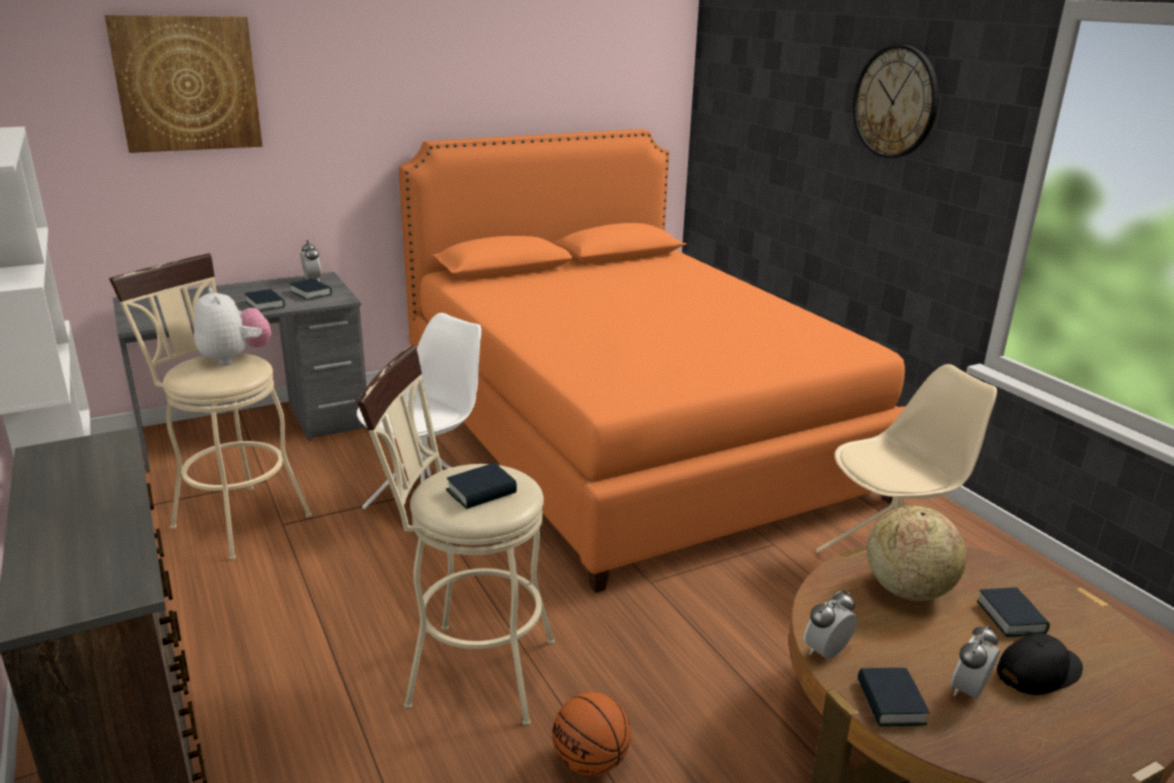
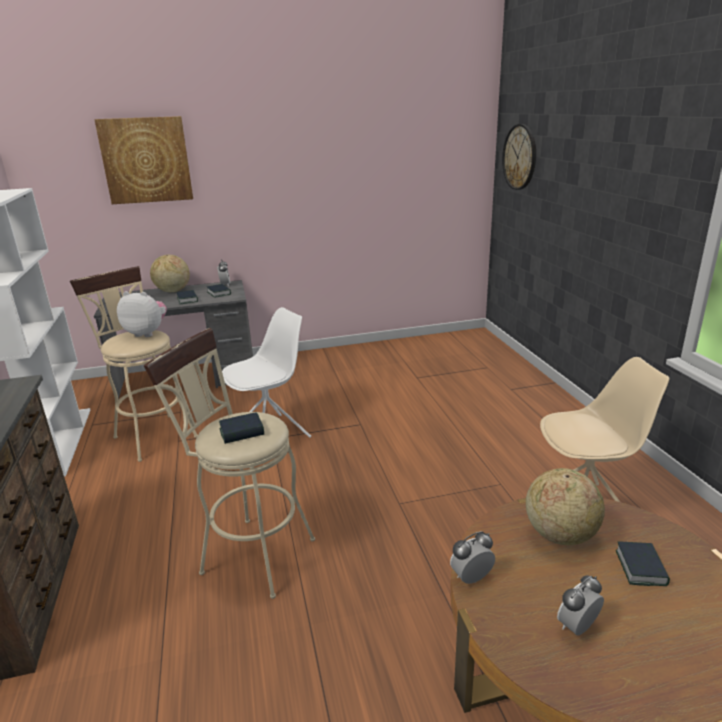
camera: 15 degrees right, 0 degrees up
plush toy [194,287,271,365] -> plush toy turned 60 degrees counterclockwise [117,291,167,337]
orange bed [399,129,905,593] -> none
basketball [553,692,631,776] -> none
wall clock [853,45,939,158] -> wall clock moved to [502,124,536,190]
book [858,668,930,726] -> none
black cap [997,633,1083,695] -> none
none -> globe [150,255,190,292]

